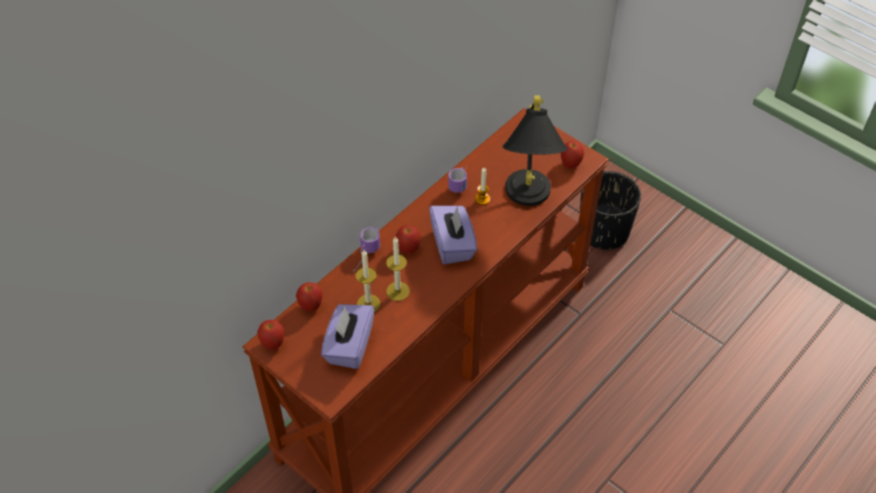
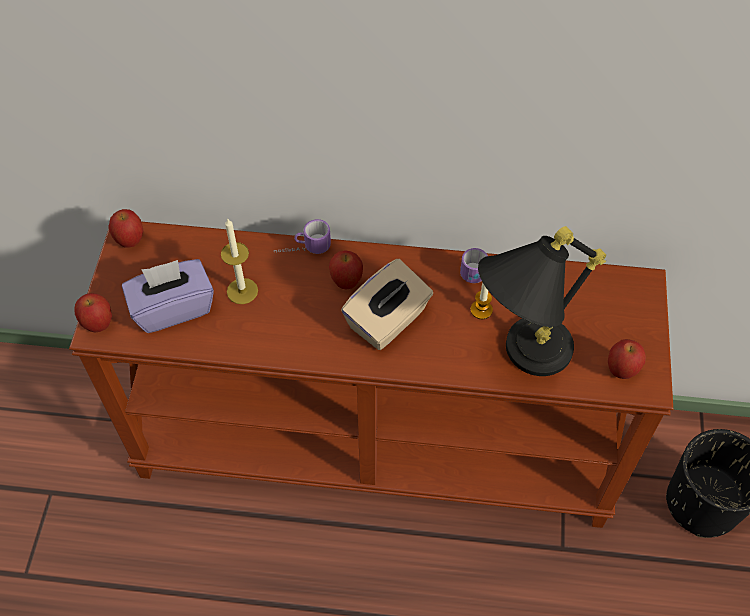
camera: 55 degrees right, 5 degrees up
apple [296,282,322,312] -> apple moved to [74,293,112,333]
candle [386,237,410,301] -> none
purple tissue box [429,206,477,264] -> beige tissue box [341,259,433,350]

